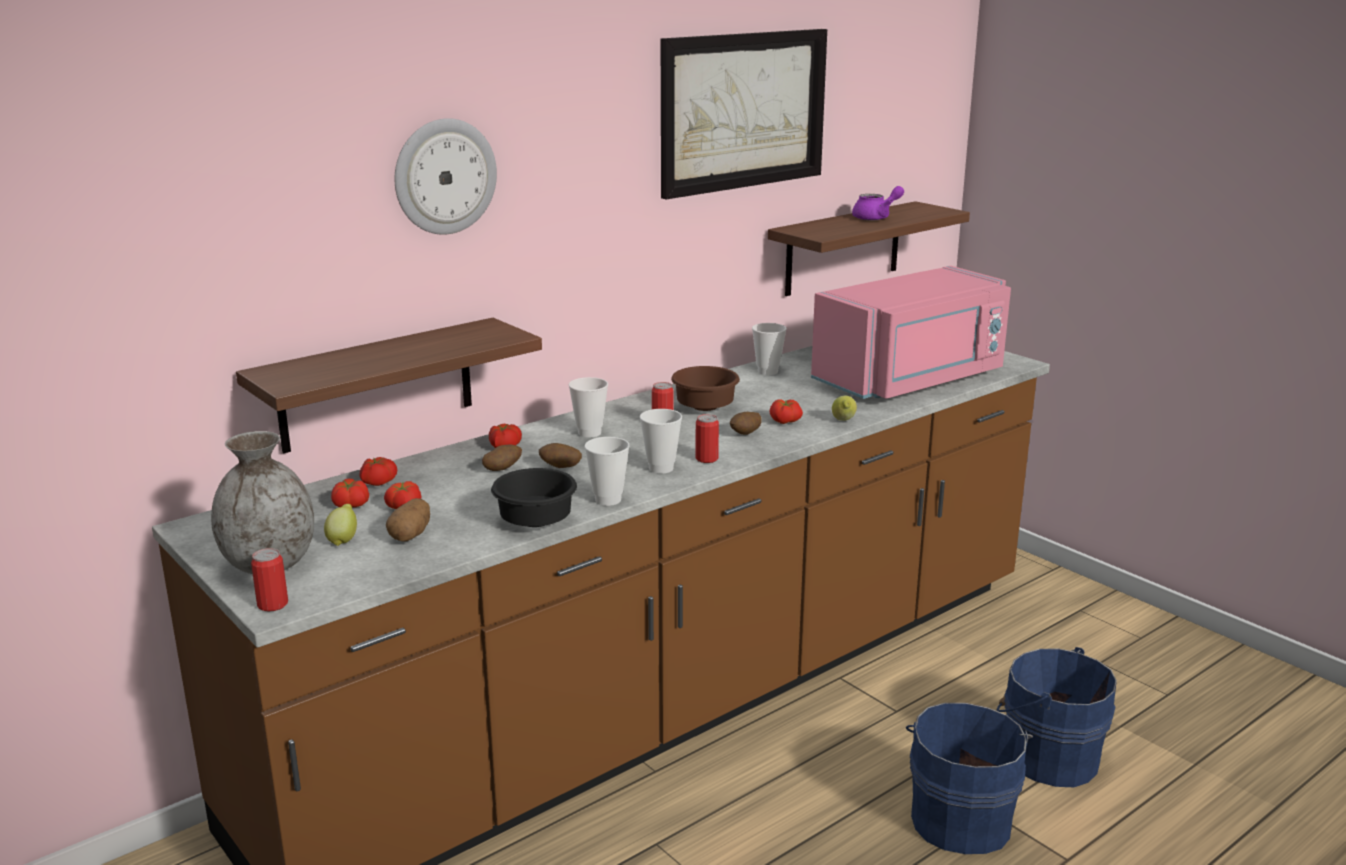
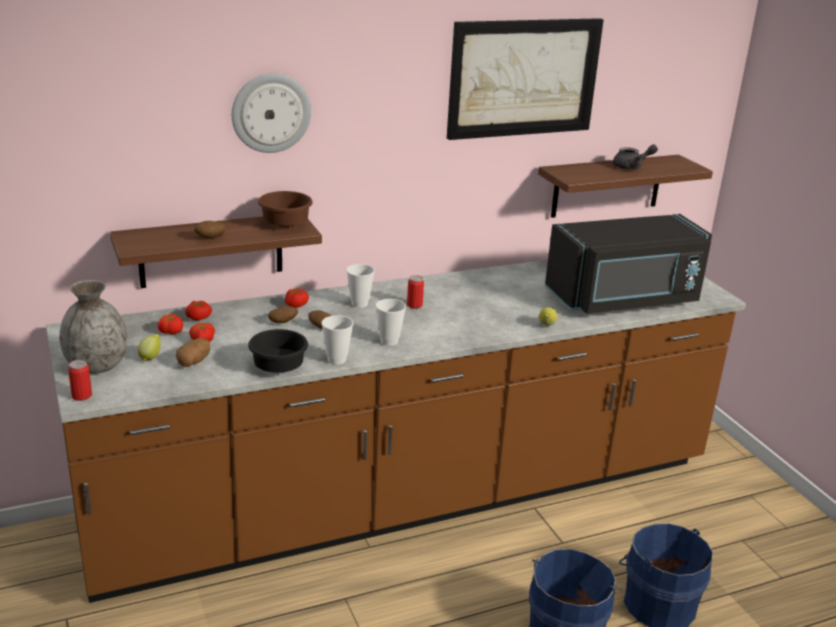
camera: 15 degrees right, 5 degrees up
brown bowl [671,366,740,411] -> brown bowl moved to [258,191,313,227]
can [695,414,719,463] -> none
potato [730,412,761,435] -> potato moved to [194,221,226,239]
cup [752,323,787,375] -> none
tomato [770,399,803,424] -> none
pink microwave [811,266,1011,399] -> black microwave [545,214,712,314]
purple teapot [852,186,904,221] -> grey teapot [613,144,658,170]

